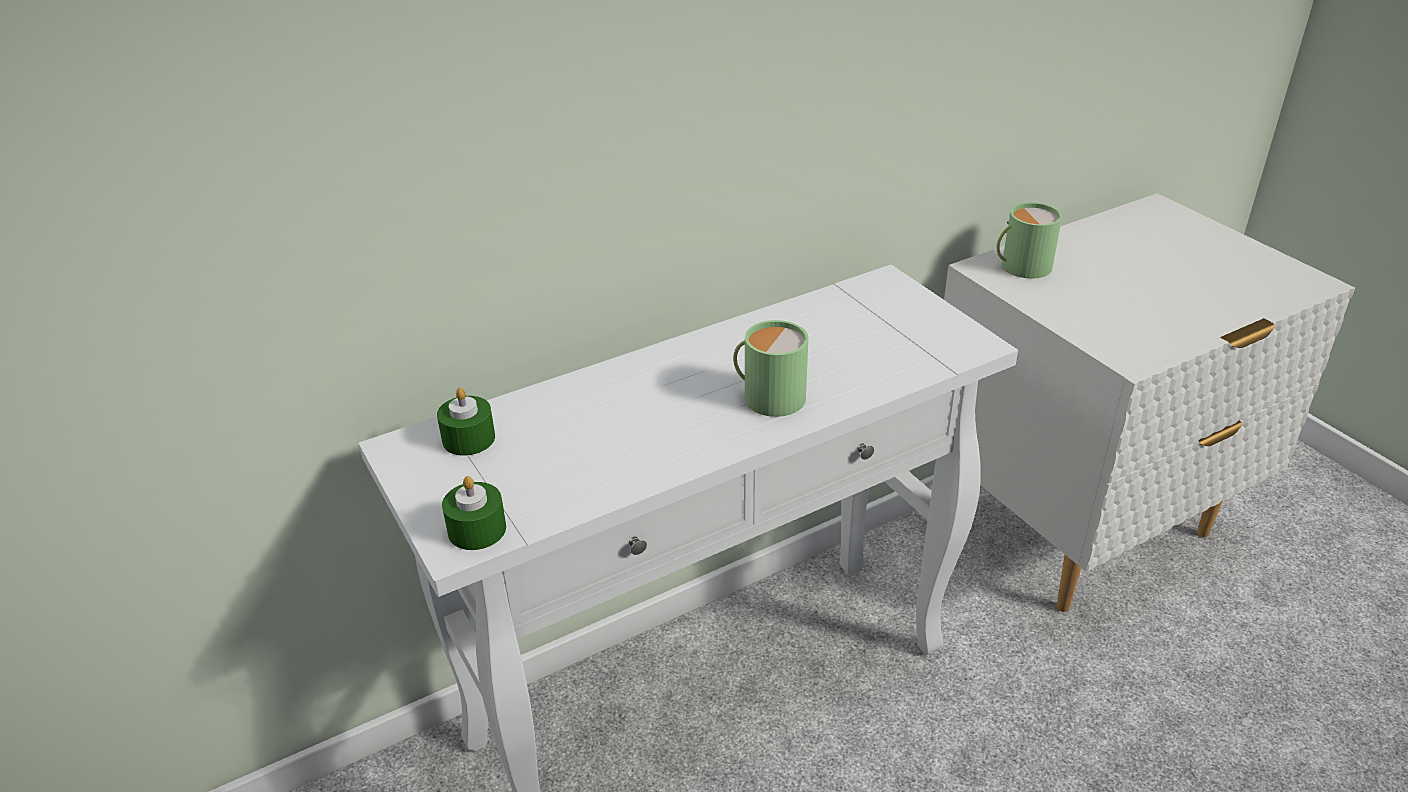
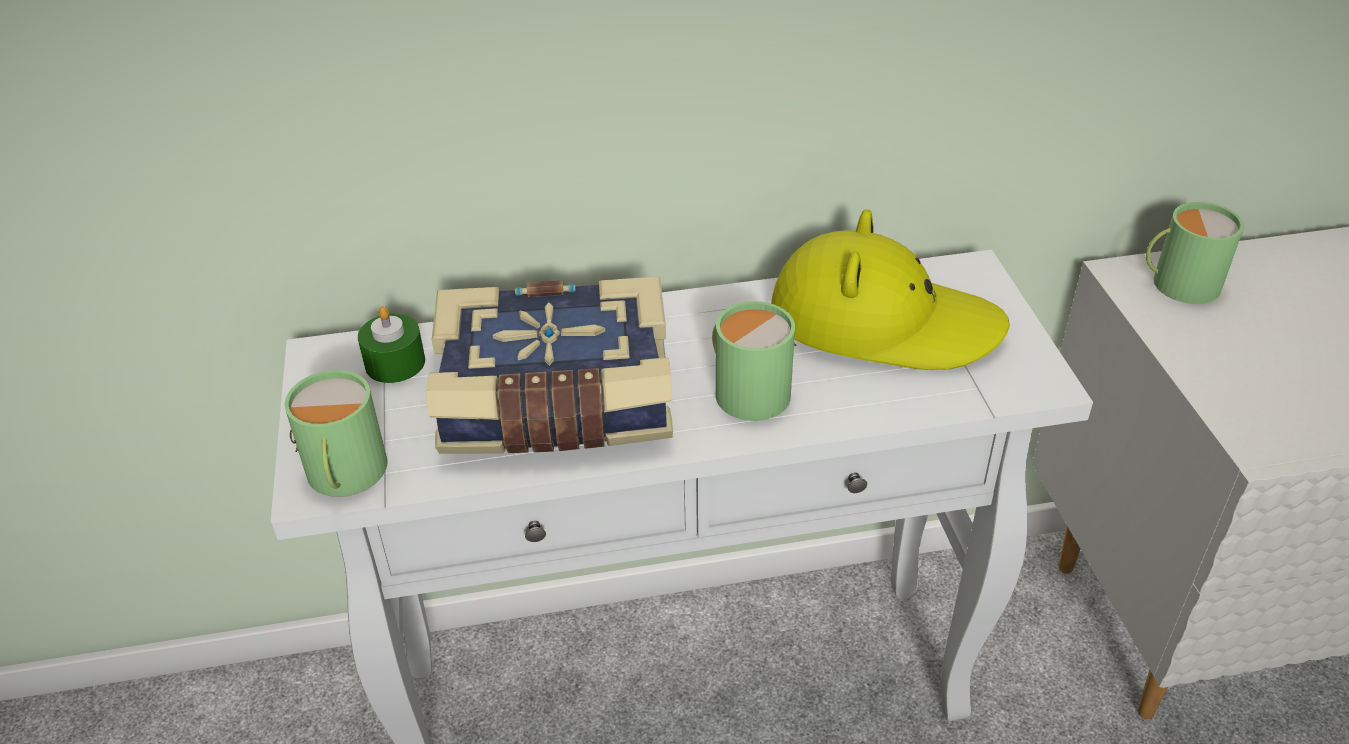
camera: 20 degrees right, 5 degrees up
green candle [442,476,506,550] -> green mug [285,370,387,497]
none -> book [426,276,673,454]
none -> yellow hat [771,209,1010,370]

